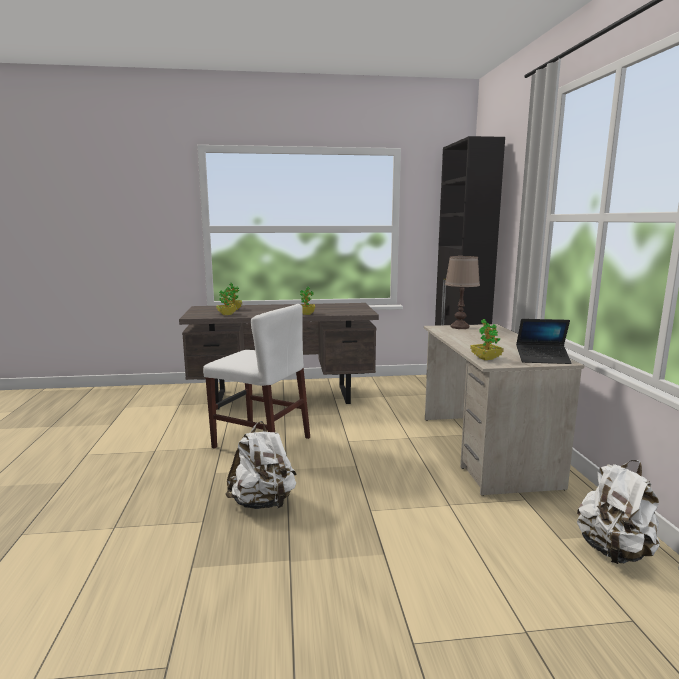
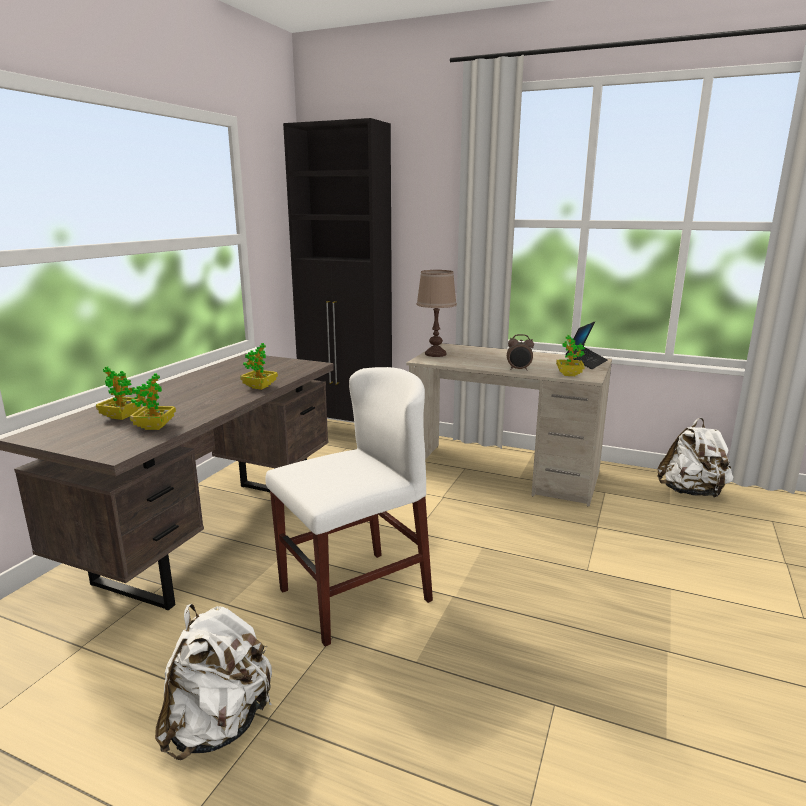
camera: 60 degrees left, 5 degrees up
white backpack [226,421,296,509] -> white backpack moved to [155,604,272,760]
none -> alarm clock [507,334,534,371]

